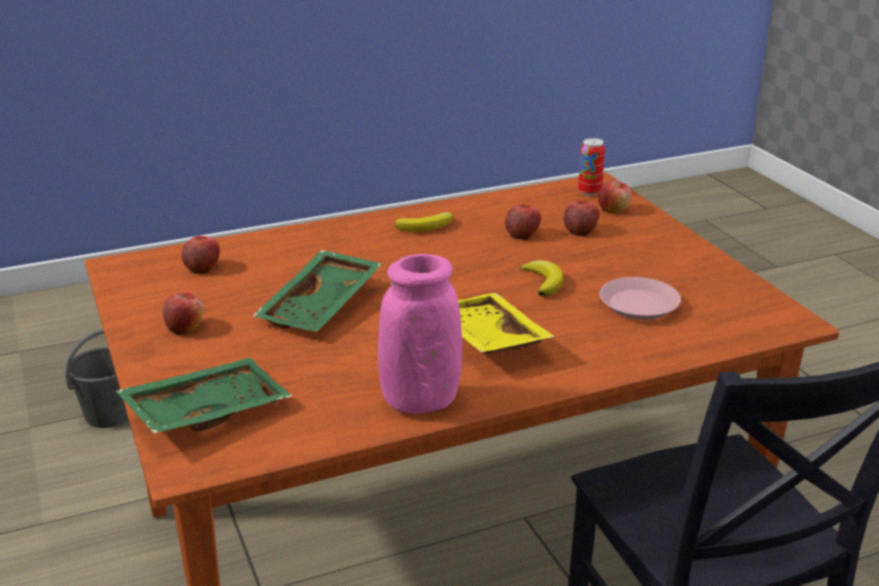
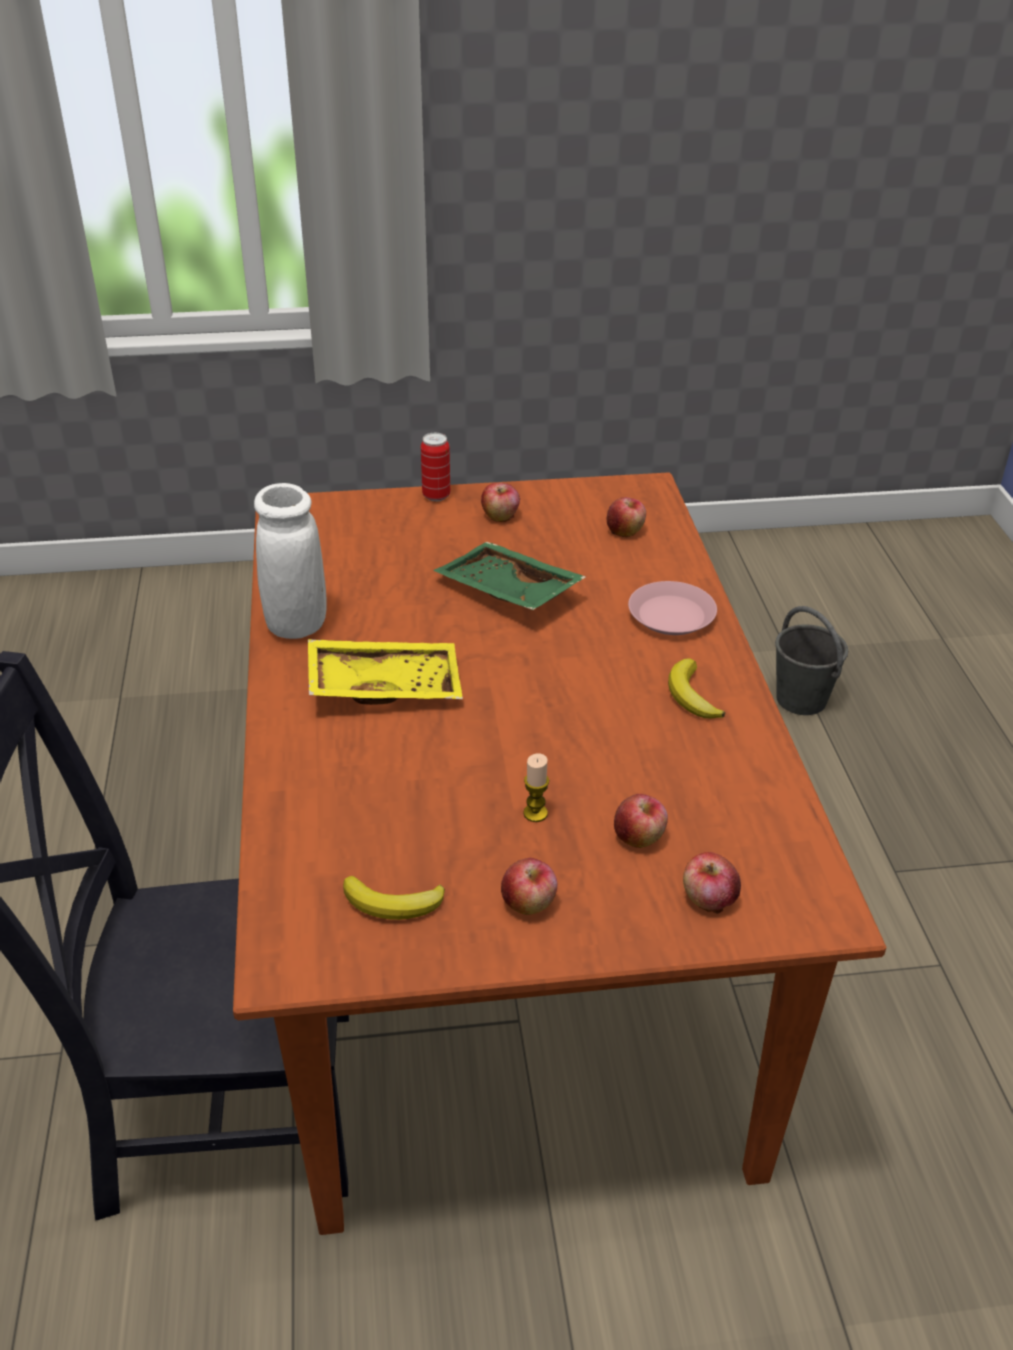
camera: 105 degrees right, 10 degrees up
green tray [116,358,292,433] -> none
pink vase [378,254,462,414] -> white vase [254,483,326,639]
apple [505,204,541,240] -> apple moved to [501,858,558,915]
banana [520,260,563,297] -> banana moved to [343,876,445,920]
can [578,138,605,196] -> can moved to [421,433,450,501]
pink plate [600,277,681,320] -> pink plate moved to [628,581,717,635]
none -> candle [523,753,549,822]

